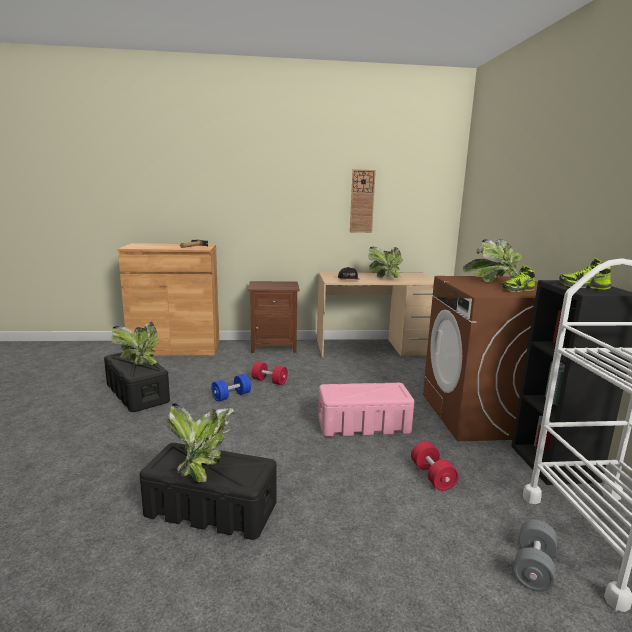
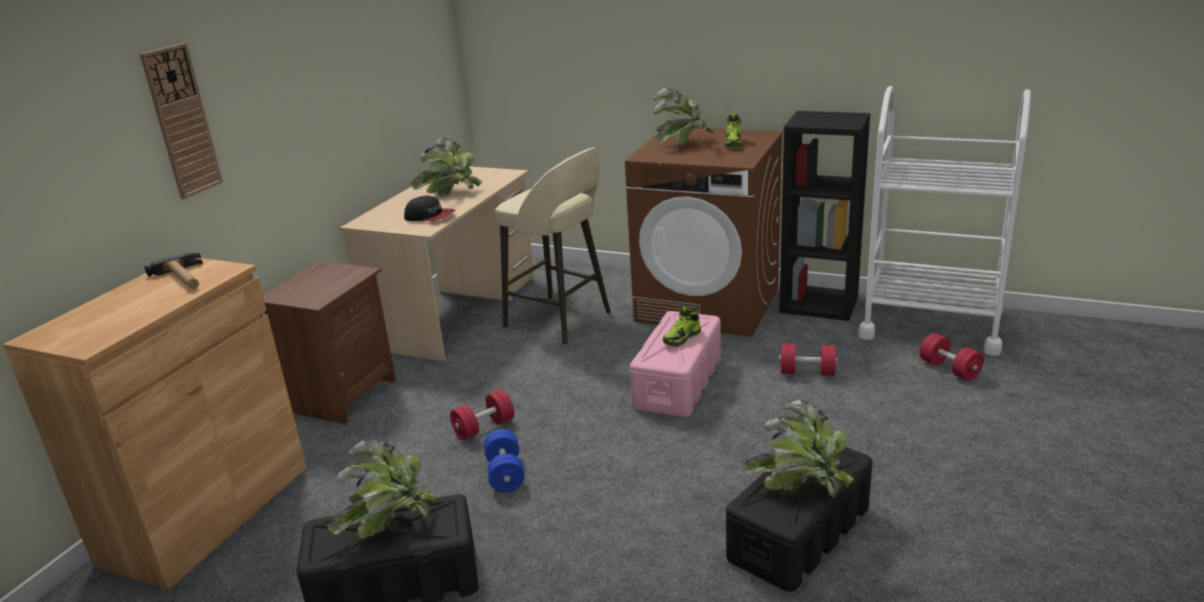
camera: 60 degrees left, 10 degrees up
wall clock [350,169,376,233] -> wall clock moved to [140,43,223,199]
grey dumbbell [513,520,558,592] -> red dumbbell [920,333,984,381]
shoe [559,258,612,289] -> shoe moved to [663,306,701,347]
none -> beige stool [495,147,611,345]

